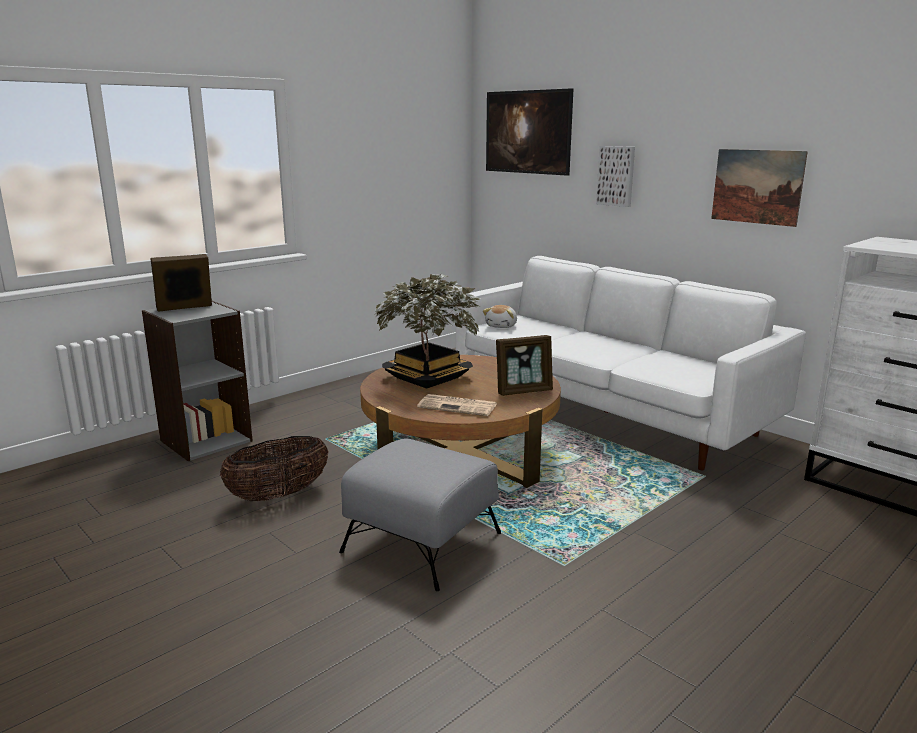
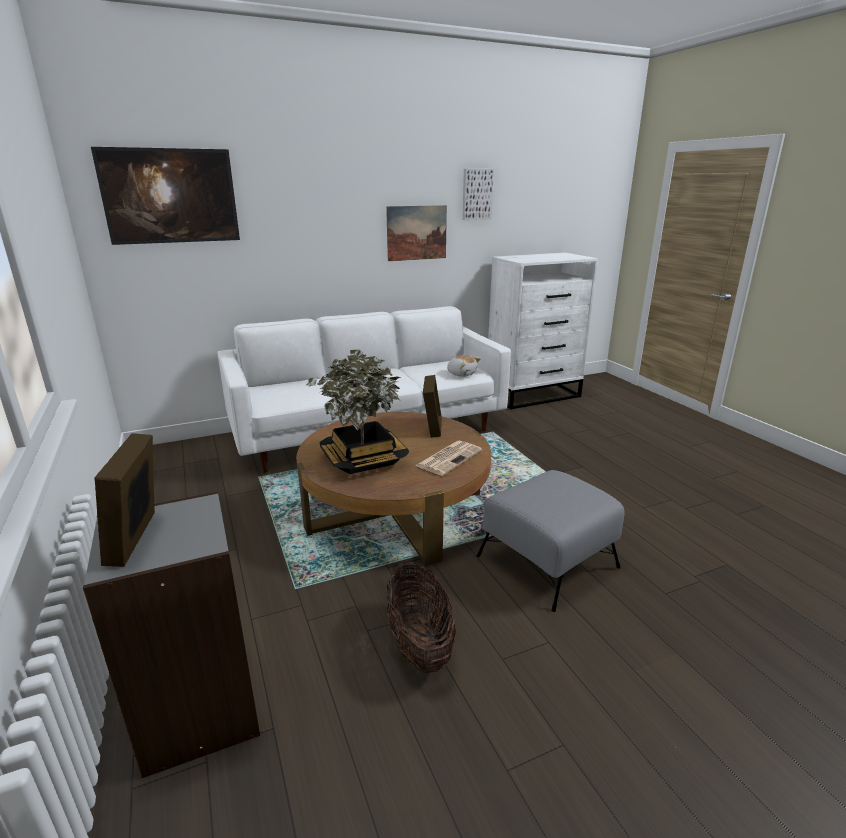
camera: 70 degrees left, 5 degrees up
plush toy [483,305,517,328] -> plush toy moved to [447,355,481,377]
picture [596,146,635,207] -> picture moved to [462,169,494,220]

